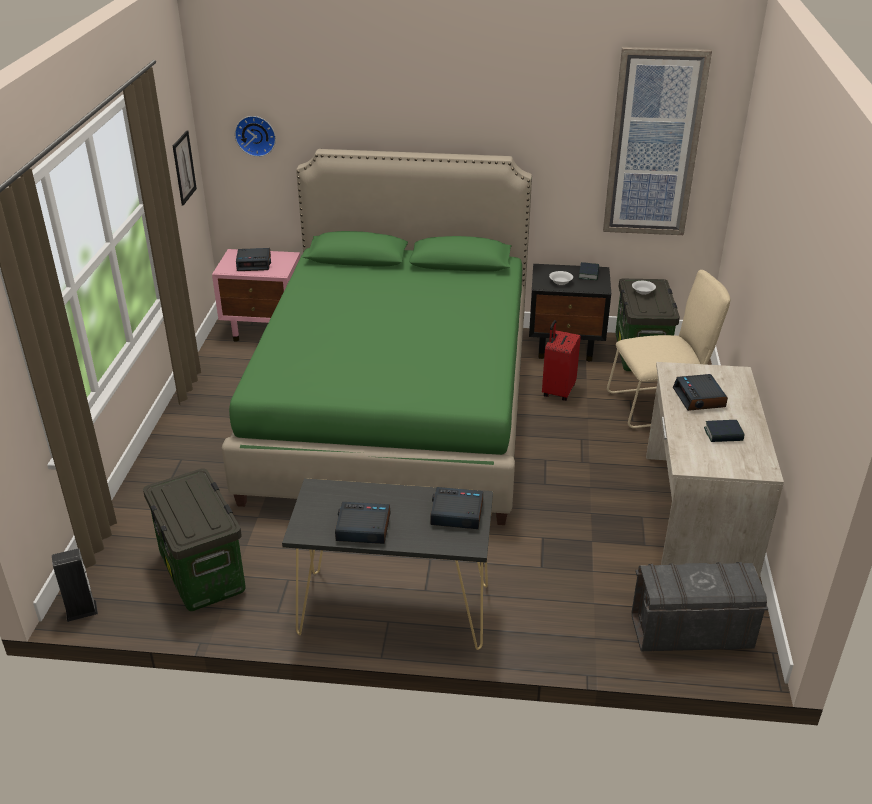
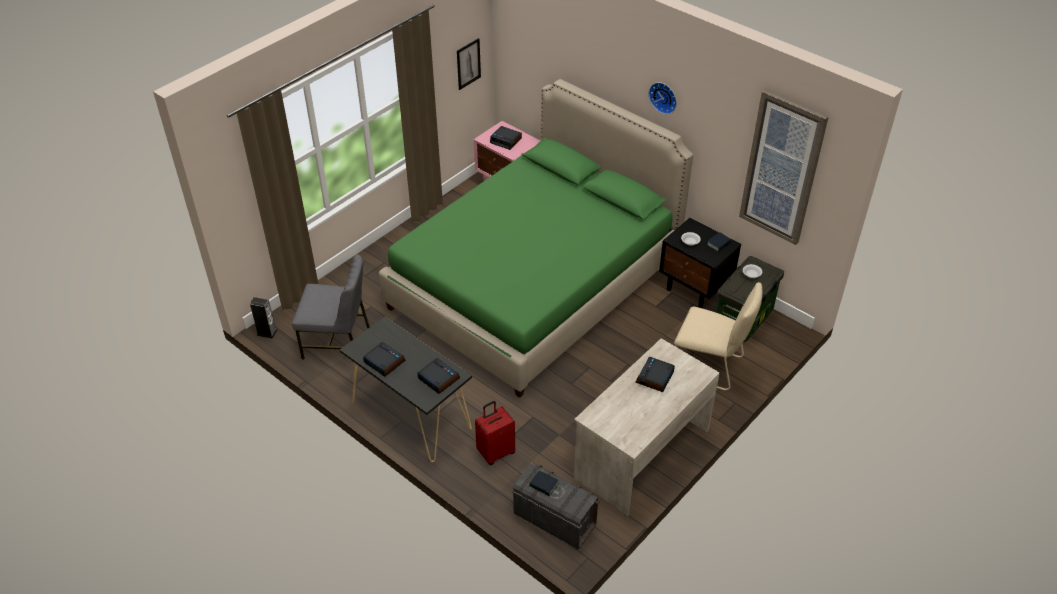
camera: 35 degrees right, 10 degrees up
storage box [143,469,245,611] -> grey chair [292,254,370,359]
wall clock [235,116,276,157] -> wall clock moved to [649,82,677,114]
red suitcase [542,320,581,401] -> red suitcase moved to [475,401,515,465]
book [704,420,744,442] -> book moved to [529,471,559,496]

